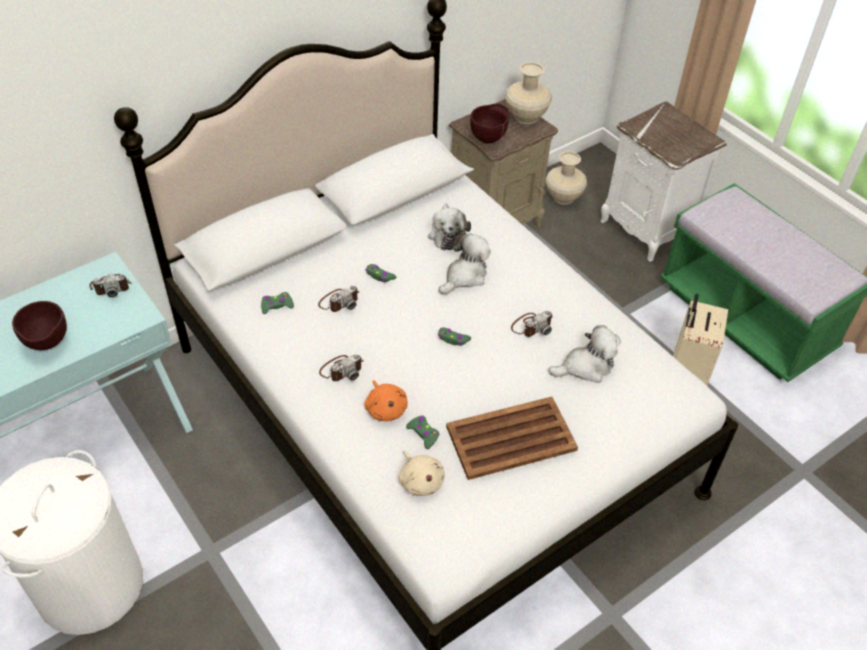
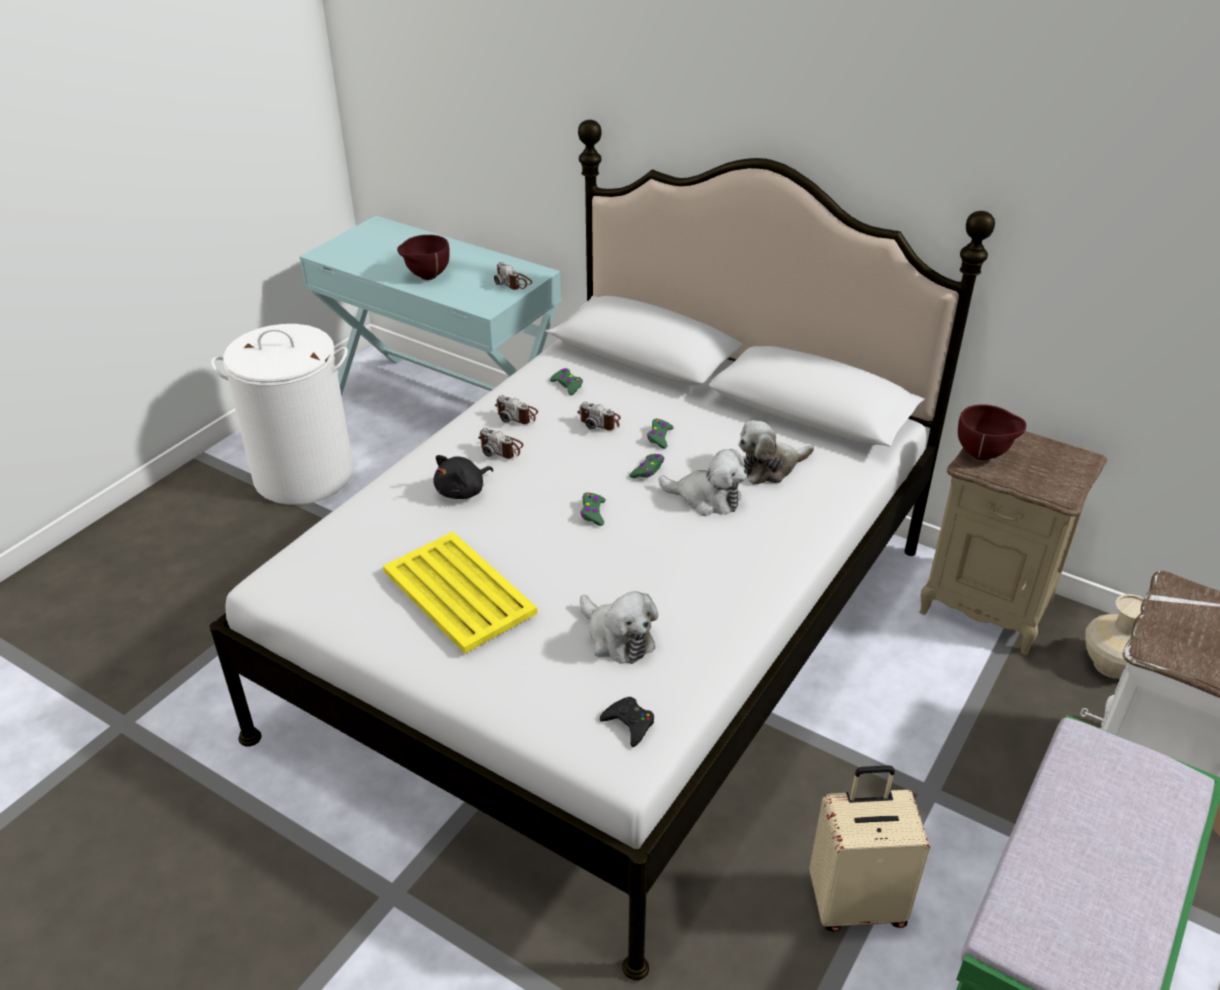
camera: 70 degrees right, 10 degrees down
orange plush toy [364,380,408,421] -> black plush toy [433,455,493,499]
beige plush toy [399,450,445,496] -> none
green game controller [406,416,439,449] -> green game controller moved to [629,454,664,478]
brown tray [446,397,578,480] -> yellow tray [383,532,537,654]
beige vase [506,62,552,124] -> none
camera [511,311,553,337] -> camera moved to [495,395,538,424]
none -> black game controller [600,697,654,747]

